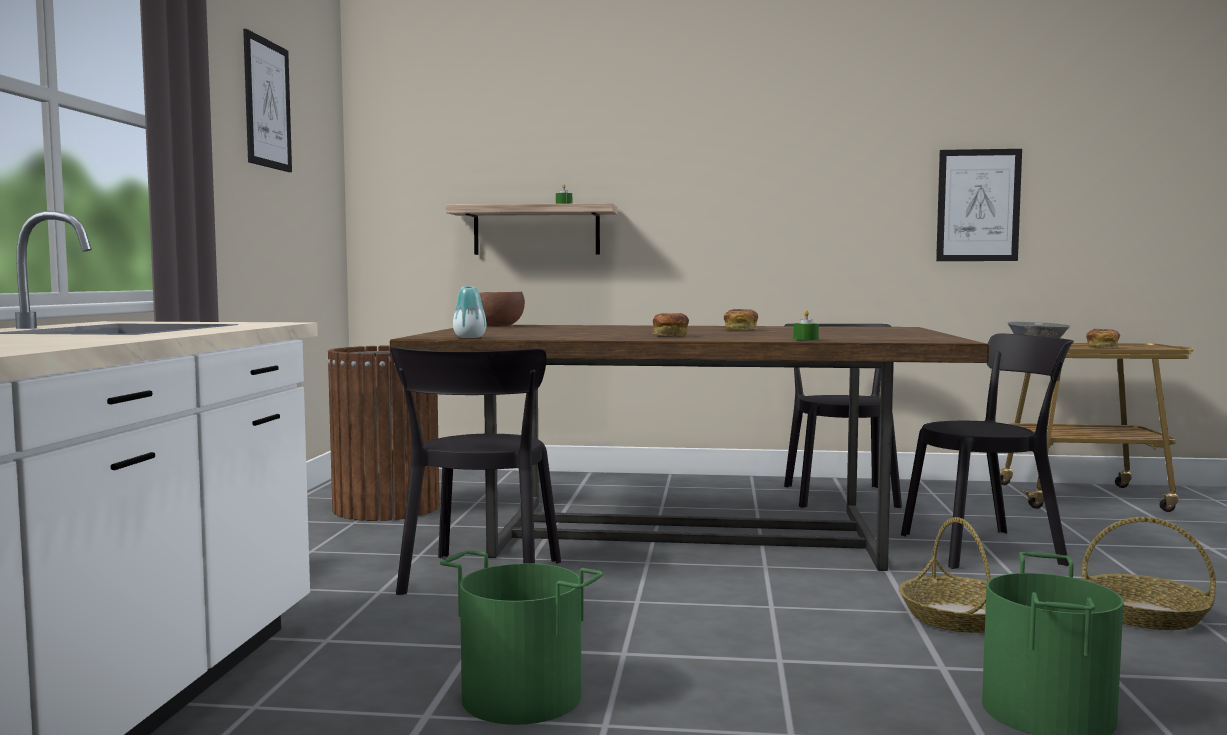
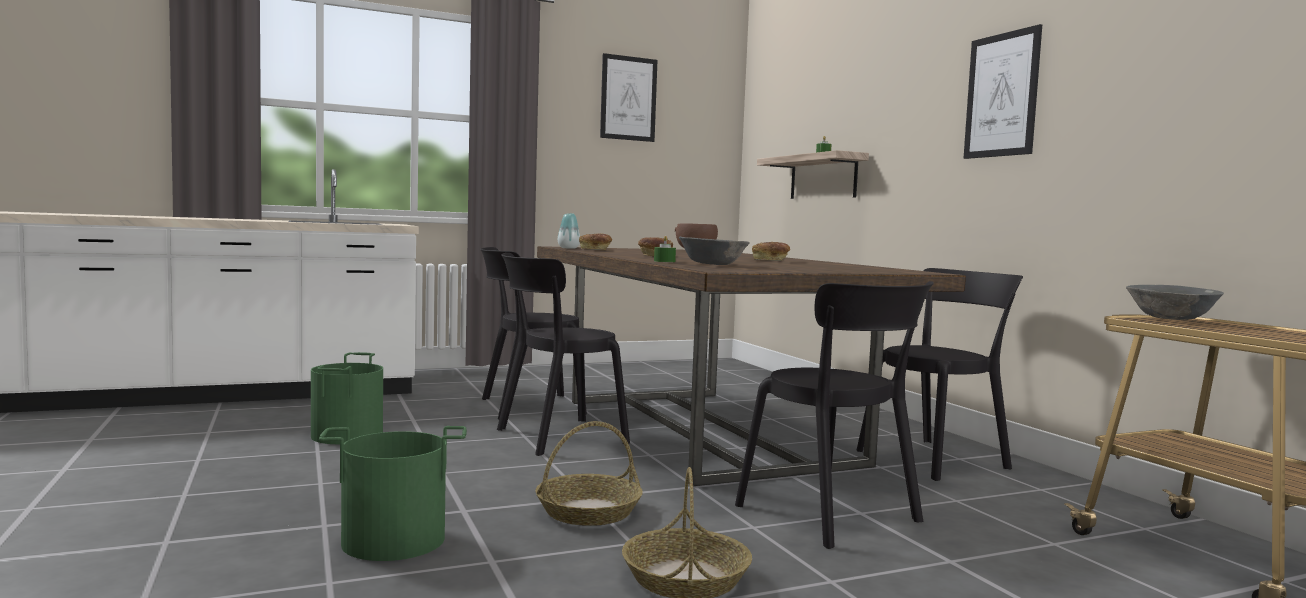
camera: 60 degrees right, 0 degrees up
brown trash can [327,346,440,521] -> none
picture [936,149,1022,261] -> picture moved to [963,24,1042,159]
bread [1086,329,1120,348] -> bread moved to [579,233,612,250]
none -> black chair [497,253,630,456]
none -> grey bowl [679,237,750,265]

